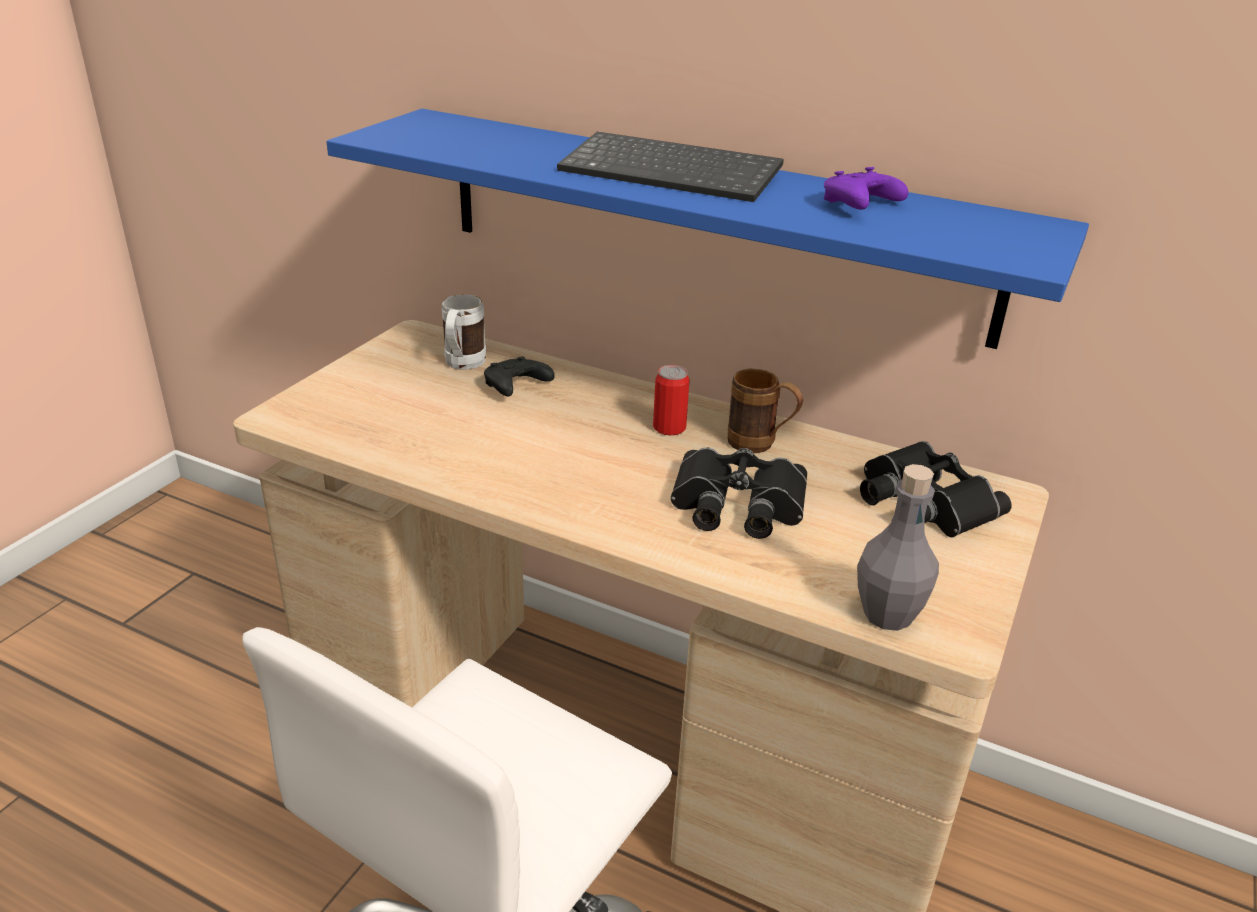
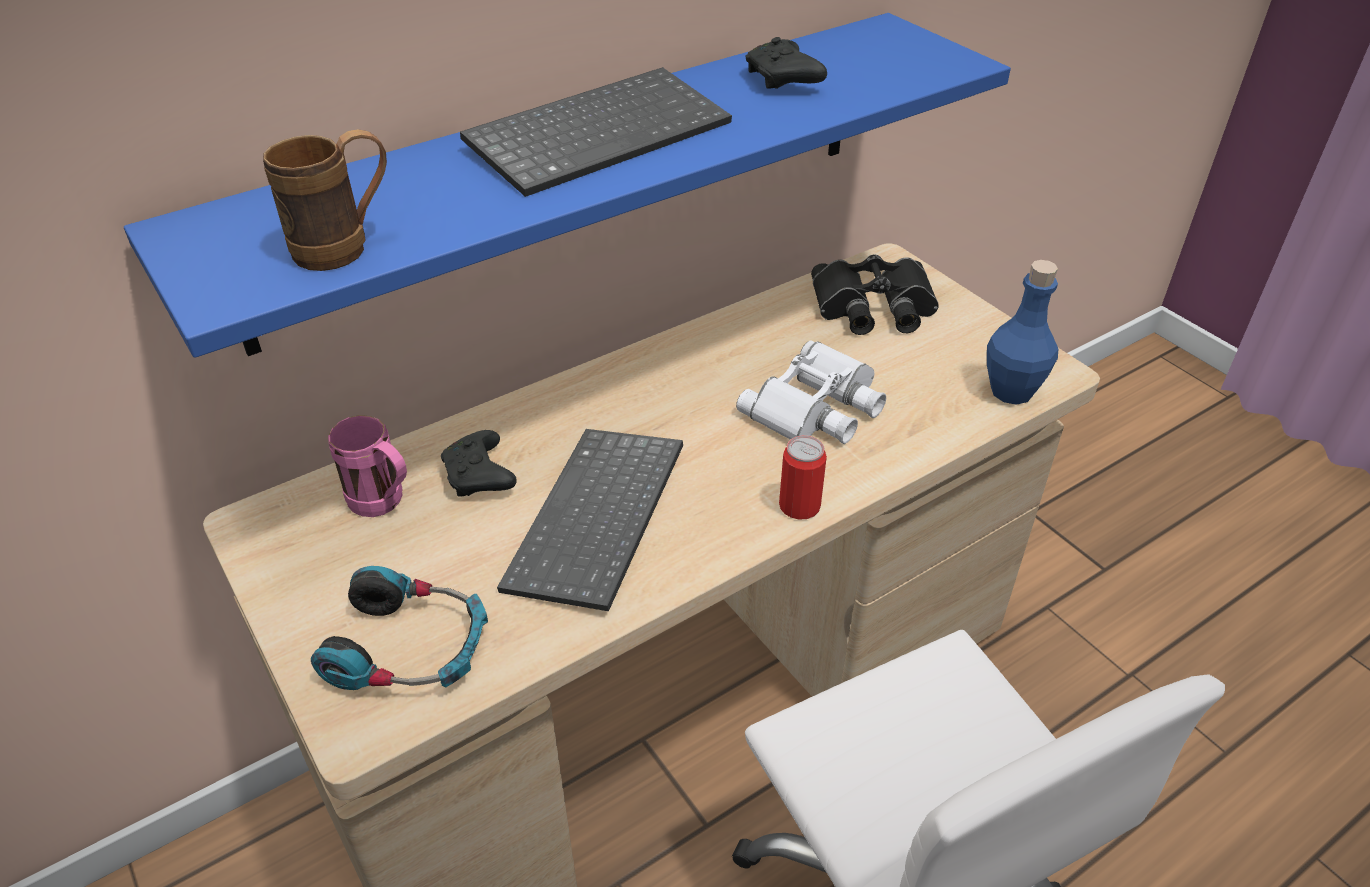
camera: 60 degrees left, 10 degrees up
white mug [442,294,486,369] -> pink mug [328,415,407,517]
can [653,365,690,435] -> can moved to [779,435,827,520]
black binoculars [671,447,807,539] -> white binoculars [736,340,886,444]
brown mug [727,369,803,453] -> brown mug moved to [263,129,387,271]
purple game controller [824,167,908,210] -> black game controller [746,37,827,89]
grey bottle [857,464,939,631] -> blue bottle [987,260,1058,405]
none -> headphones [311,566,488,690]
none -> keyboard [497,429,683,611]

